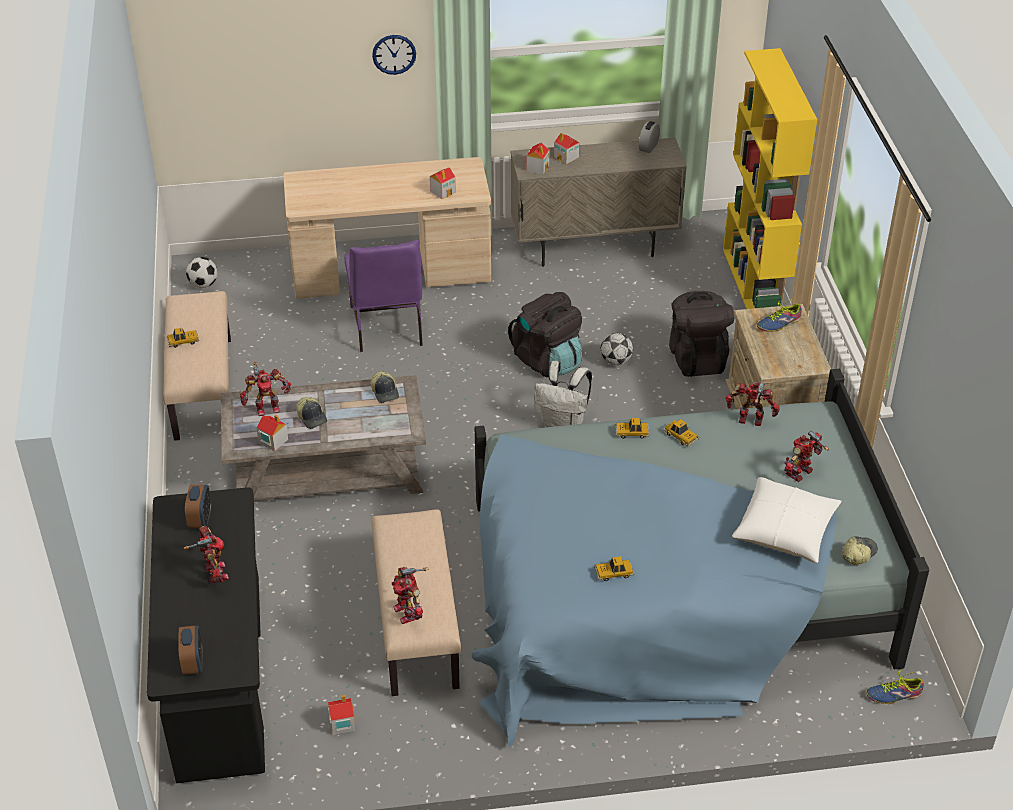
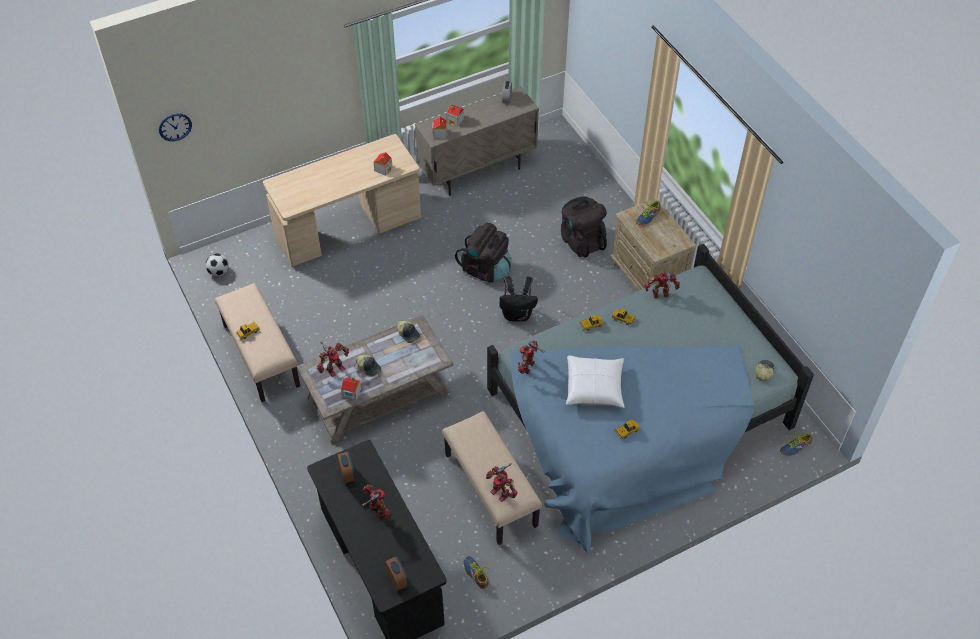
camera: 20 degrees left, 10 degrees up
toy house [328,695,356,735] -> shoe [464,556,489,589]
purple chair [344,240,423,352] -> none
wall clock [372,35,416,75] -> wall clock moved to [159,113,192,141]
white backpack [534,361,592,427] -> black backpack [500,277,538,321]
football [600,333,633,365] -> none
yellow bookcase [723,48,817,309] -> none
white pillow [732,477,842,563] -> white pillow moved to [566,356,624,408]
toy robot [784,431,829,482] -> toy robot moved to [518,340,545,374]

